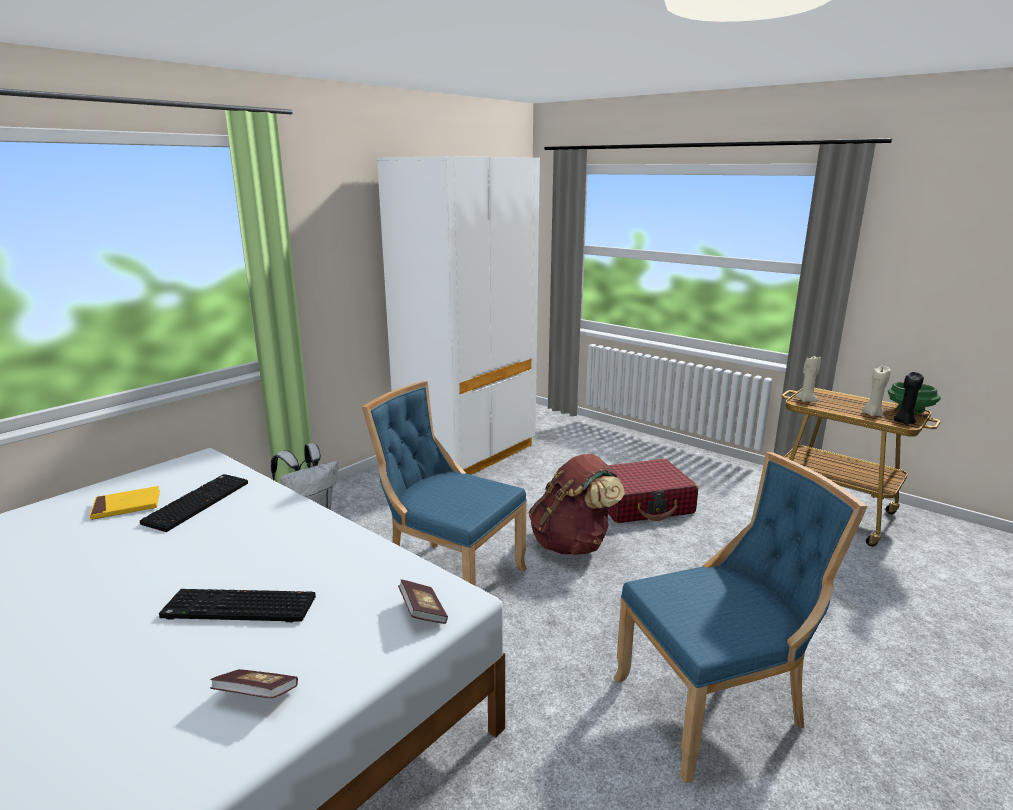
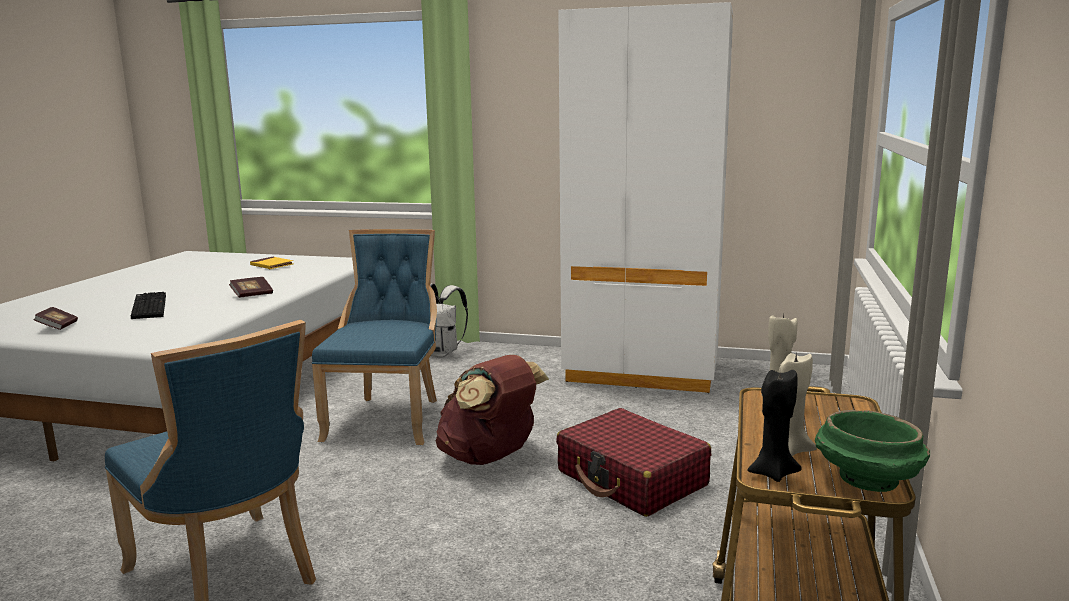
camera: 65 degrees right, 5 degrees down
keyboard [140,474,248,532] -> none
book [398,579,448,624] -> book moved to [229,277,273,298]

